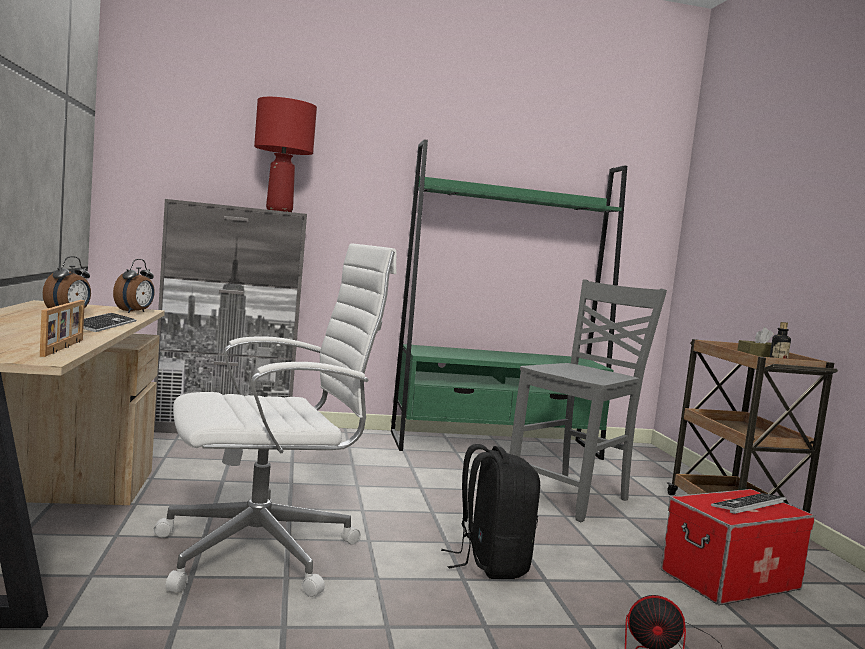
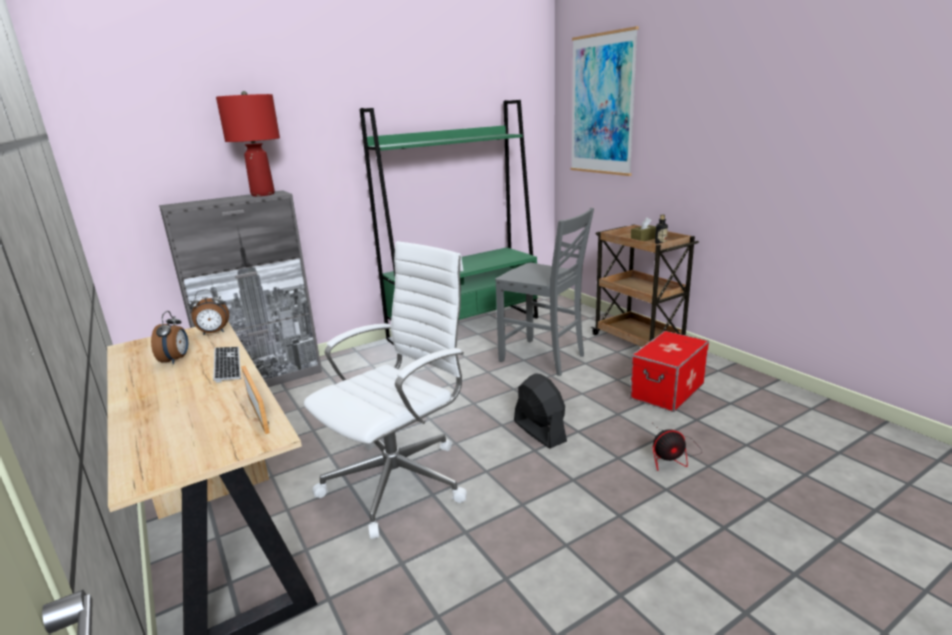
camera: 20 degrees left, 15 degrees up
alarm clock [113,259,155,313] -> alarm clock turned 75 degrees clockwise [189,289,229,335]
black backpack [441,444,540,579] -> black fan [514,373,567,449]
grey chair [509,279,667,522] -> grey chair turned 105 degrees clockwise [495,208,594,376]
keyboard [711,493,787,514] -> none
none -> picture [570,26,639,176]

